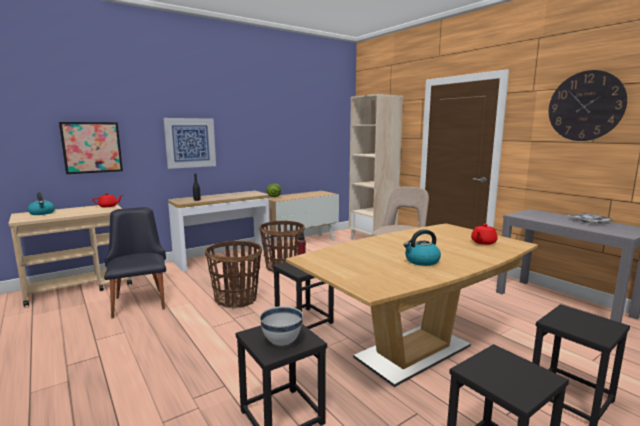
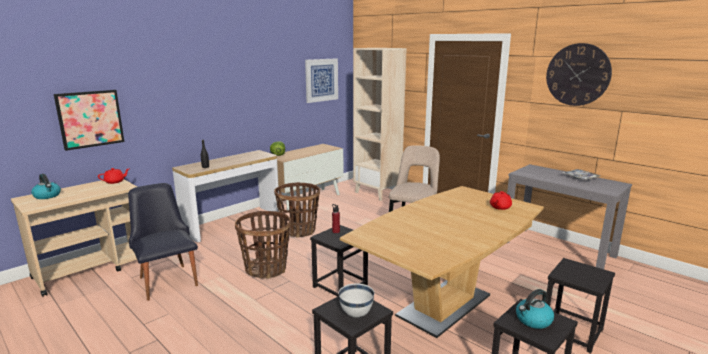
camera: 10 degrees left, 5 degrees up
picture [163,118,216,169] -> picture moved to [305,58,338,103]
kettle [403,229,441,266] -> kettle moved to [516,289,554,329]

